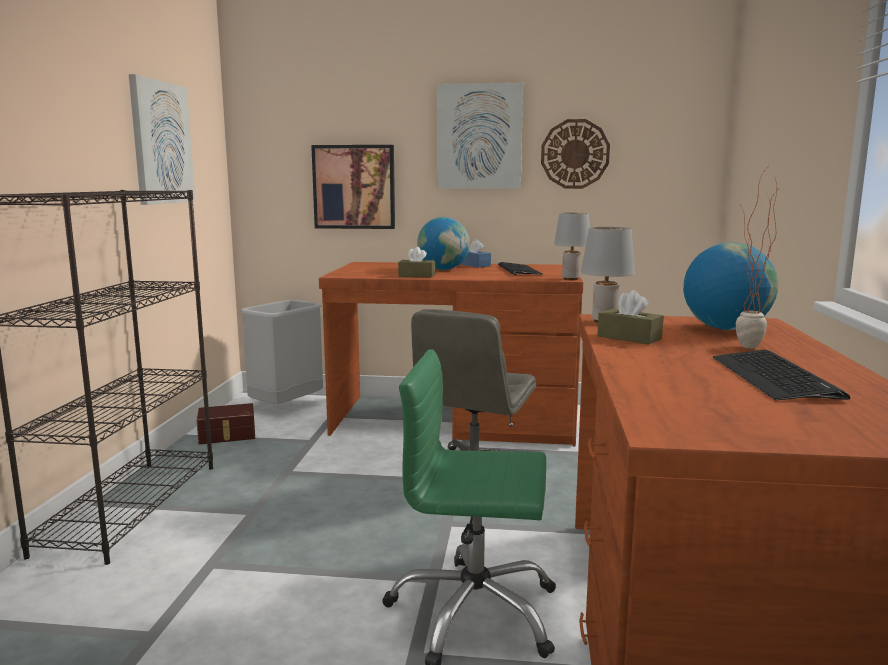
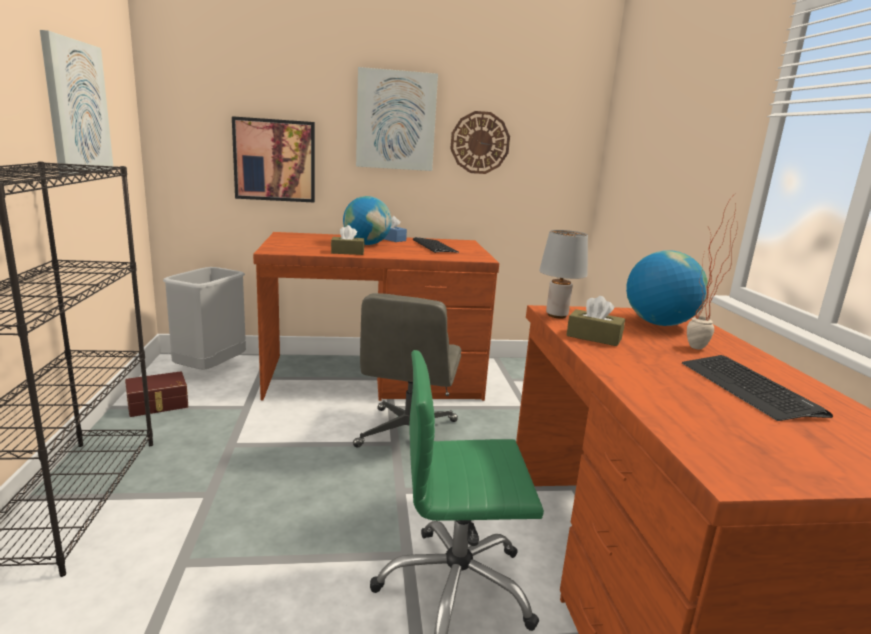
camera: 15 degrees left, 5 degrees up
grey table lamp [554,213,590,280] -> none

